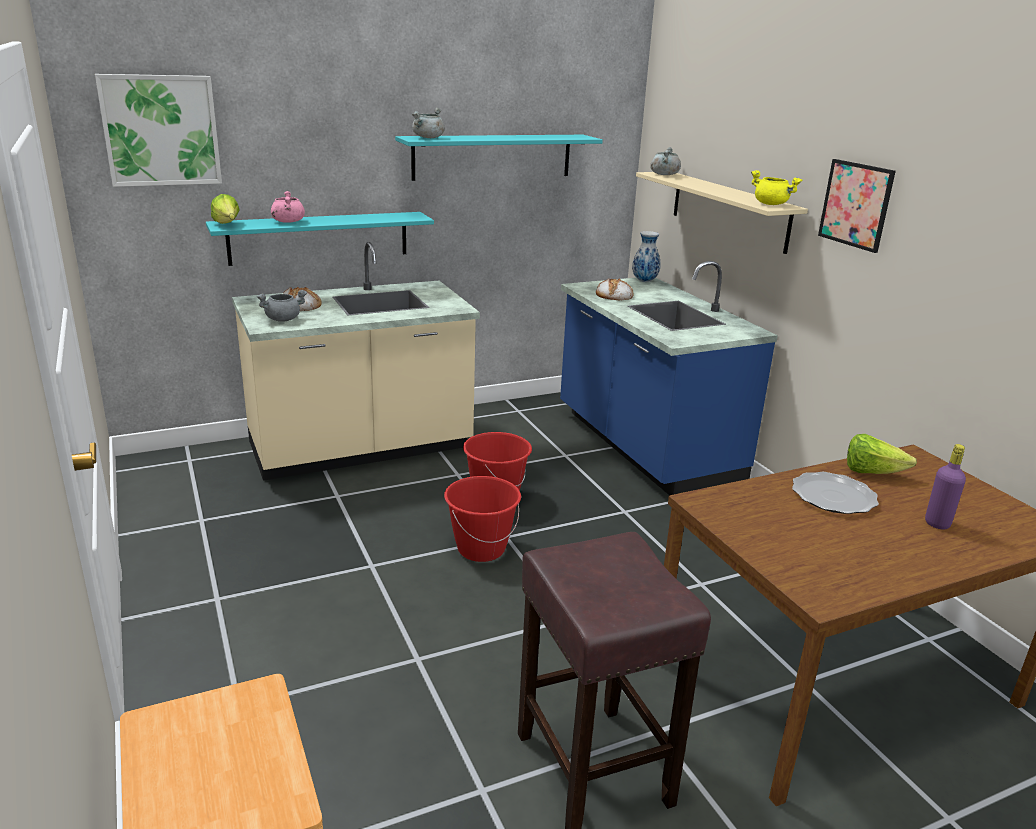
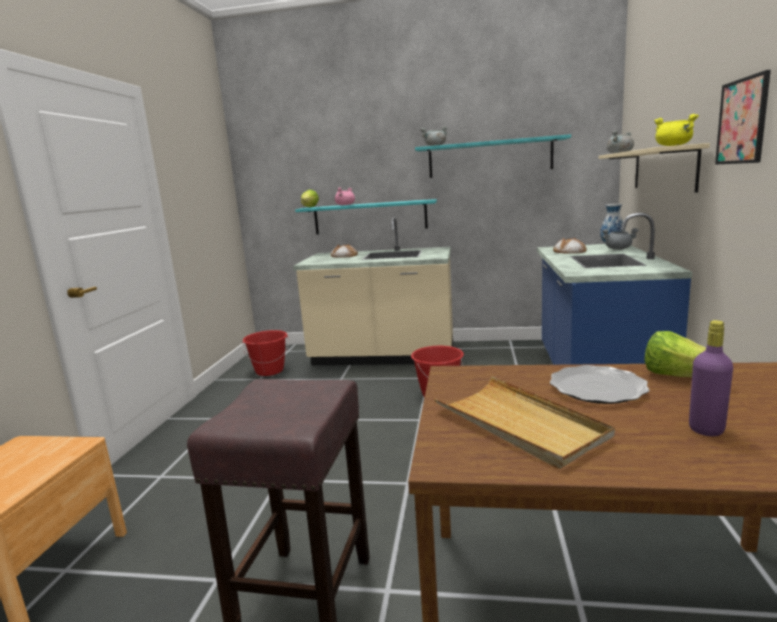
camera: 35 degrees right, 10 degrees down
picture [95,74,222,187] -> none
grey cooking pot [257,290,307,322] -> grey cooking pot moved to [602,228,639,250]
red bucket [444,476,521,562] -> red bucket moved to [242,330,289,376]
none -> beige tray [434,376,615,469]

